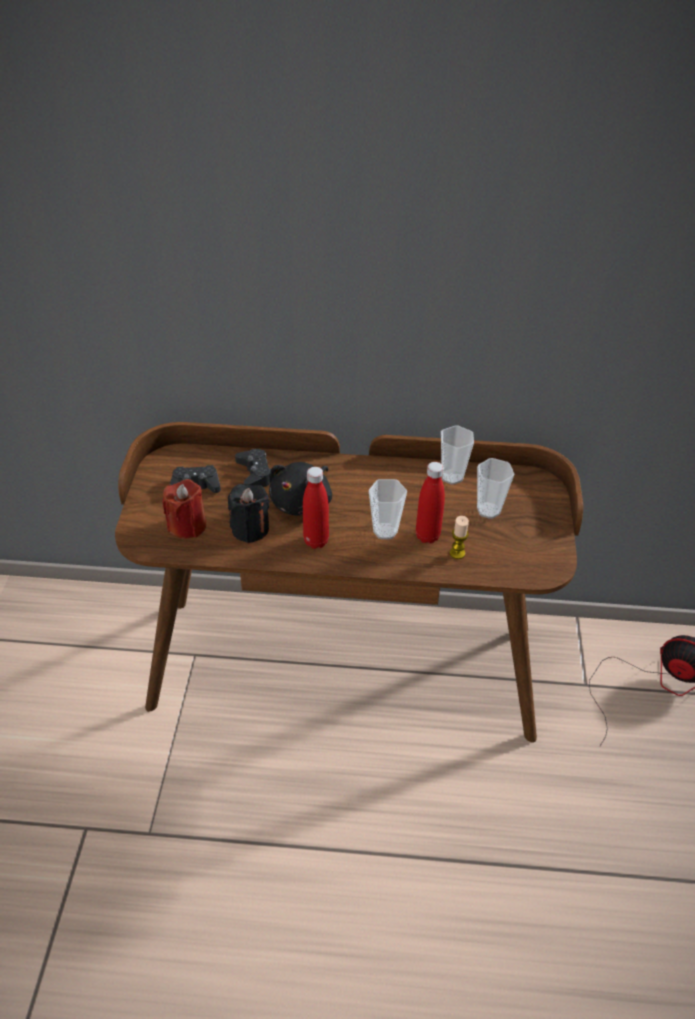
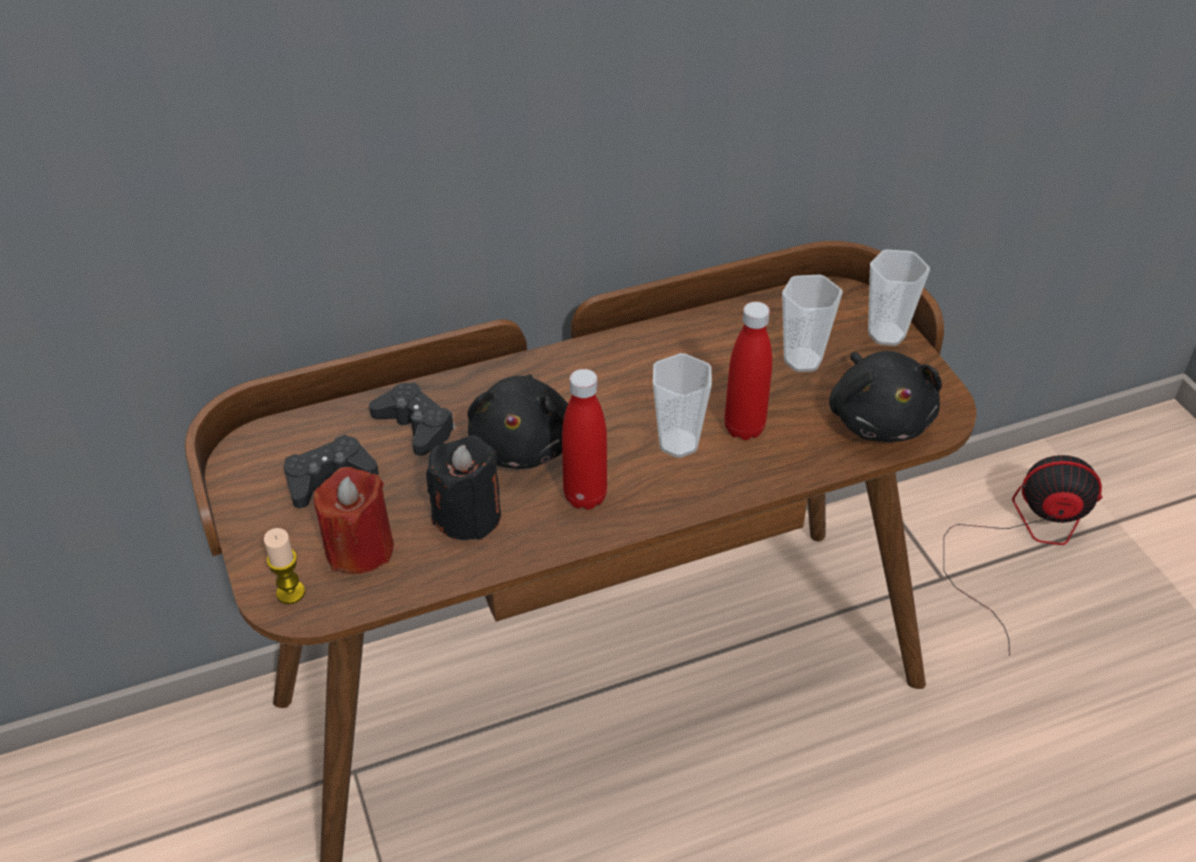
camera: 25 degrees left, 0 degrees up
cup [441,425,474,485] -> cup moved to [868,249,930,346]
candle [450,516,469,559] -> candle moved to [264,528,305,604]
none -> black plush toy [829,351,942,442]

